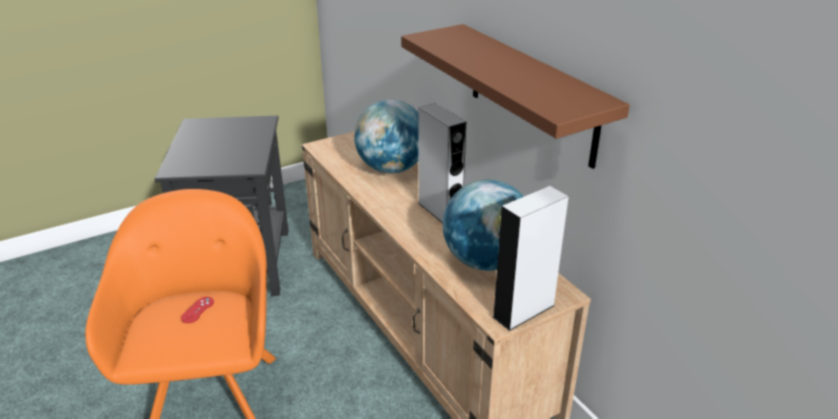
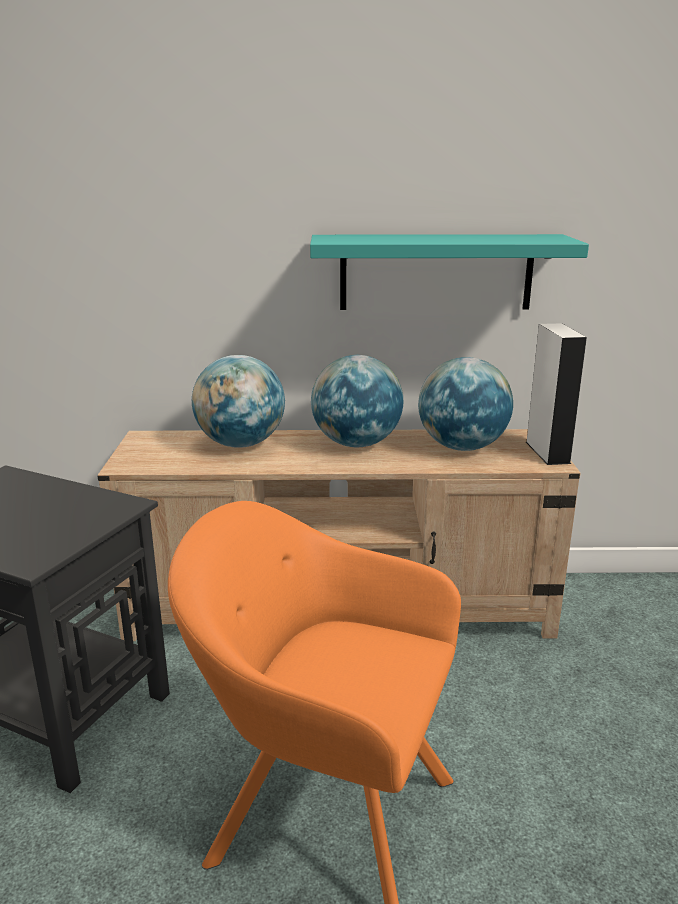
camera: 60 degrees left, 10 degrees down
red game controller [181,297,214,323] -> none
brown shelf [401,24,630,169] -> turquoise shelf [310,234,589,310]
grey speaker [418,103,466,224] -> globe [311,355,403,447]

